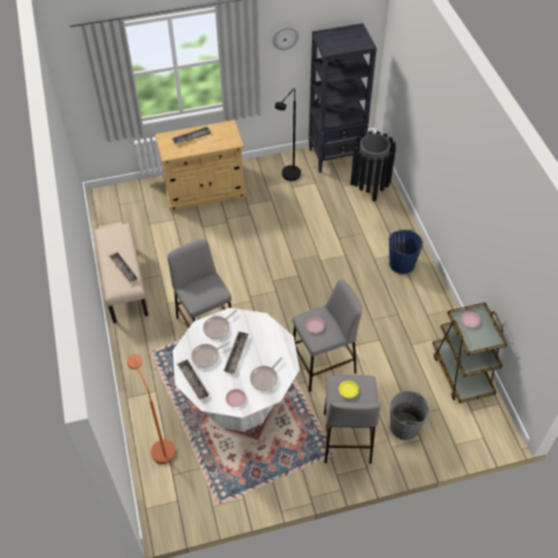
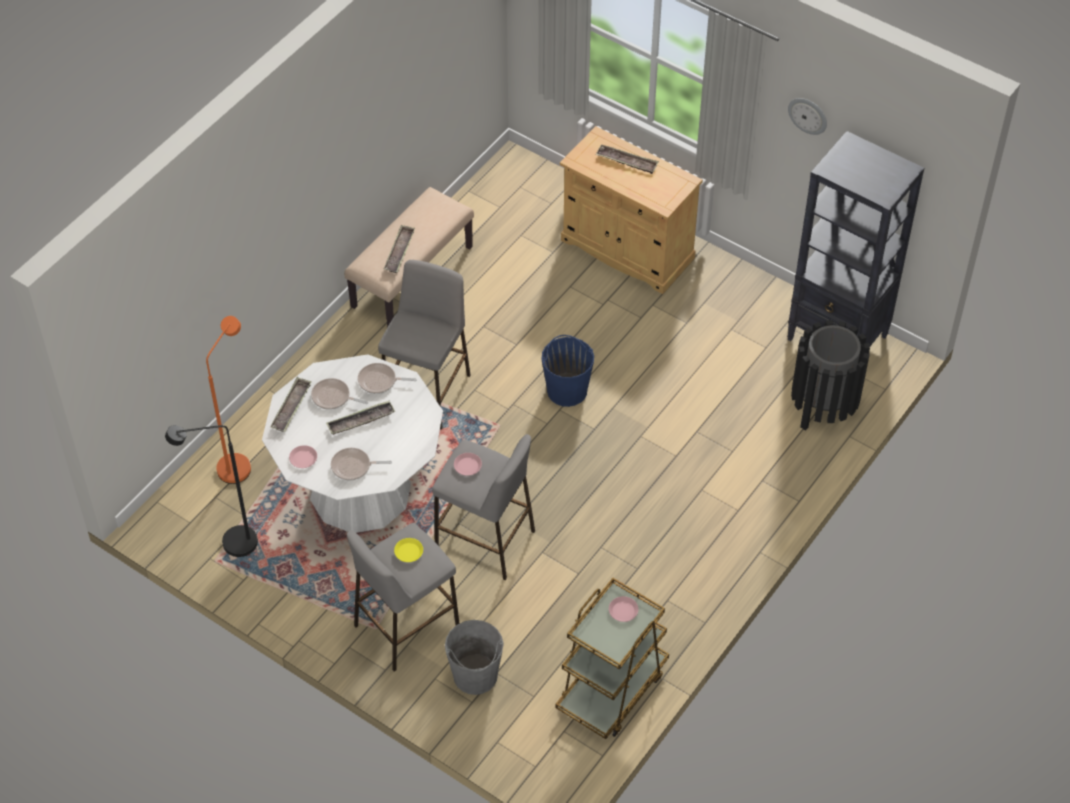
camera: 50 degrees right, 0 degrees up
black floor lamp [275,88,301,181] -> black floor lamp moved to [165,425,258,557]
blue bucket [388,230,423,274] -> blue bucket moved to [541,335,594,407]

